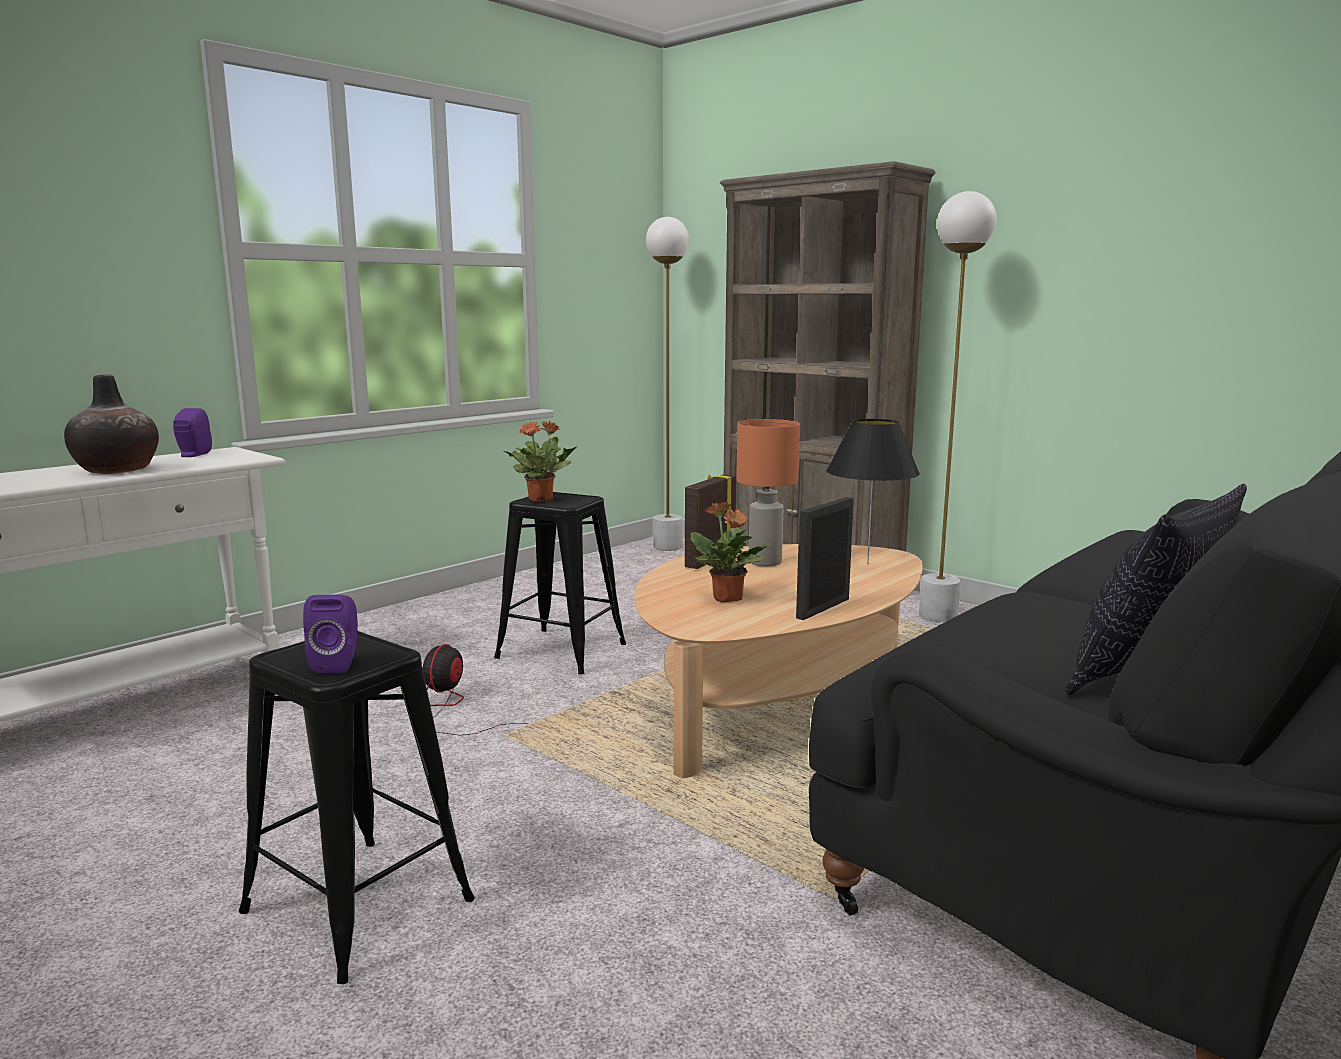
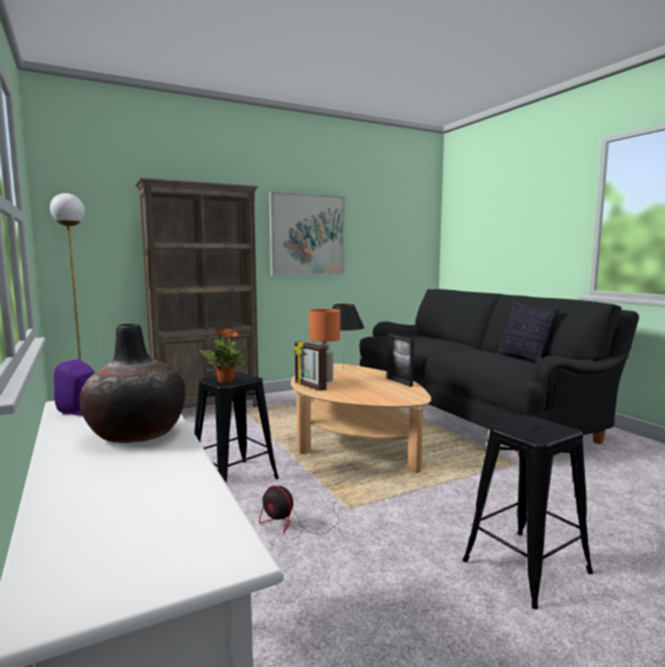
camera: 70 degrees left, 5 degrees down
purple speaker [303,594,358,673] -> none
potted plant [691,502,772,602] -> none
white floor lamp [919,191,997,623] -> none
none -> picture [269,191,344,276]

